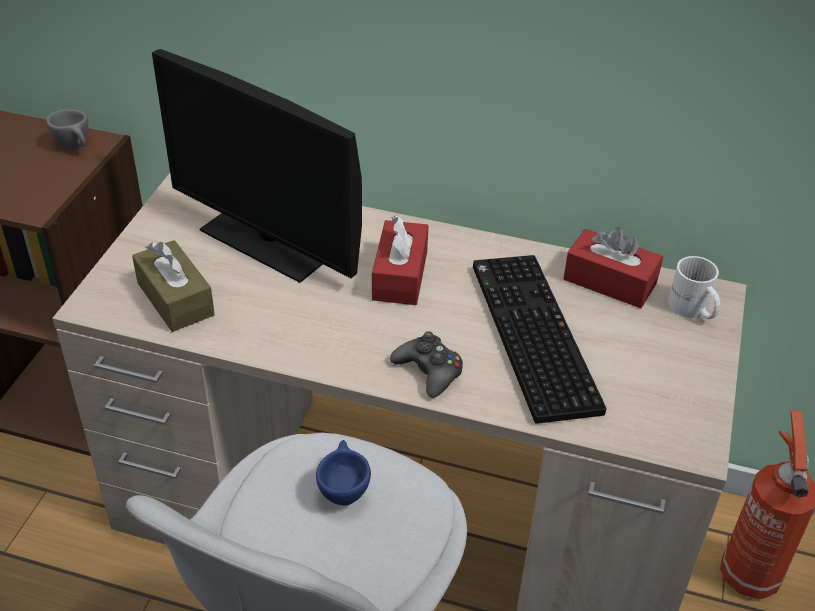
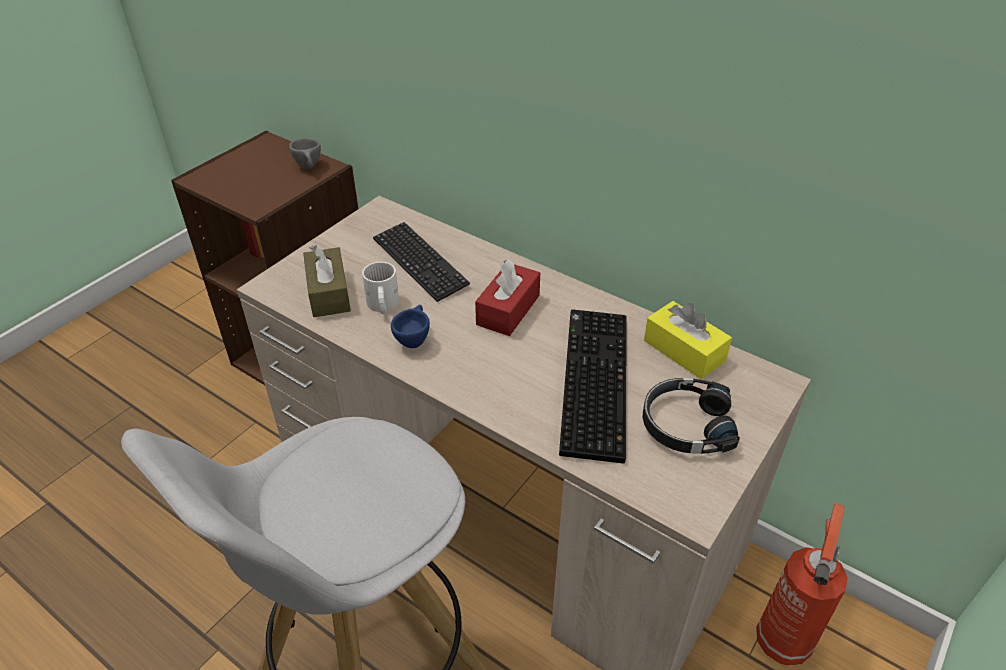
camera: 20 degrees right, 0 degrees up
monitor [152,49,362,283] -> keyboard [373,222,470,302]
blue cup [316,440,371,506] -> blue cup moved to [391,305,430,348]
black game controller [390,331,463,398] -> none
red tissue box [563,227,663,308] -> yellow tissue box [644,301,732,379]
white mug [668,256,720,319] -> white mug moved to [362,262,399,314]
none -> black headphones [643,378,740,454]

